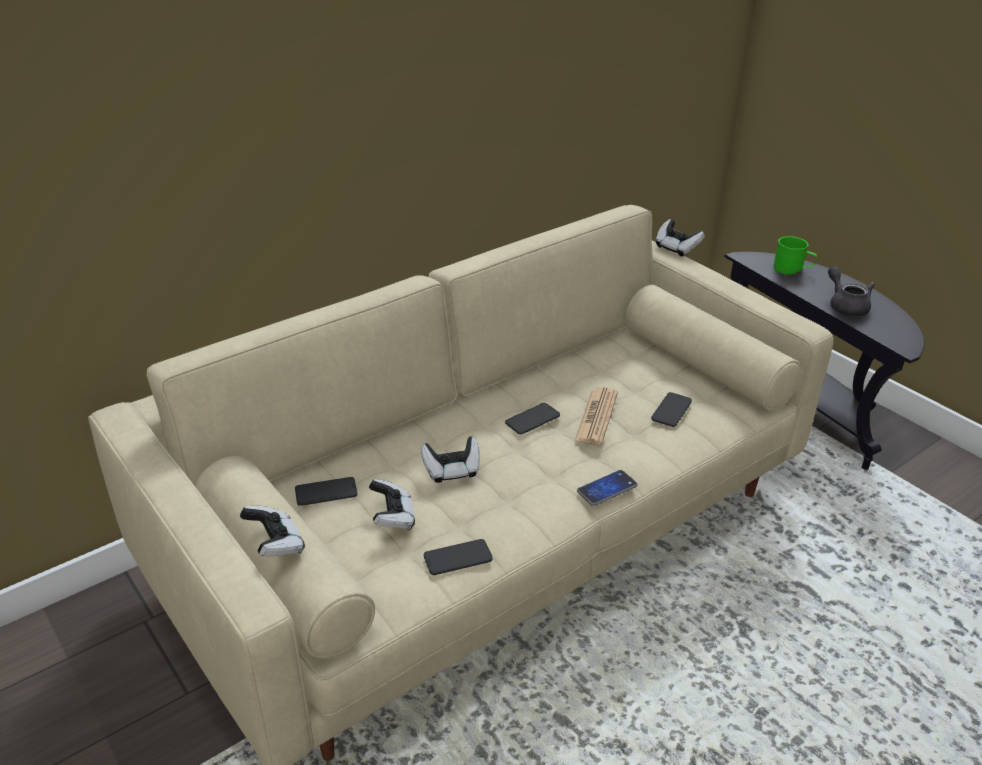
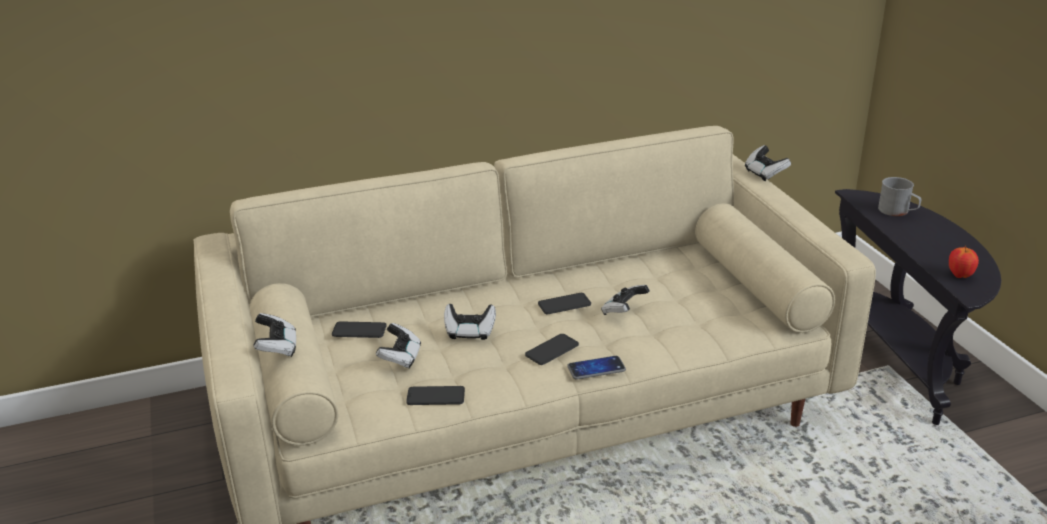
camera: 20 degrees right, 5 degrees down
newspaper [575,387,618,445] -> game controller [601,285,650,315]
phone [651,392,692,427] -> phone moved to [525,334,579,365]
green mug [774,236,817,275] -> grey mug [878,177,921,216]
grey teapot [828,266,875,316] -> none
none -> apple [949,246,979,278]

